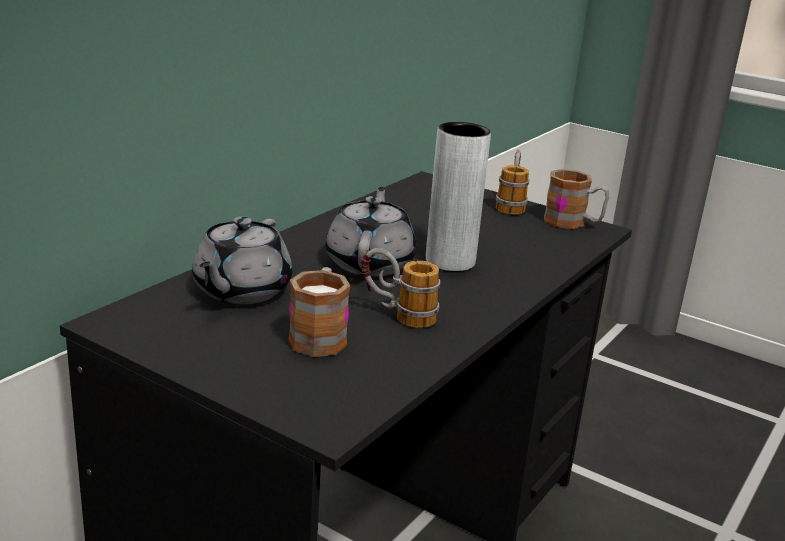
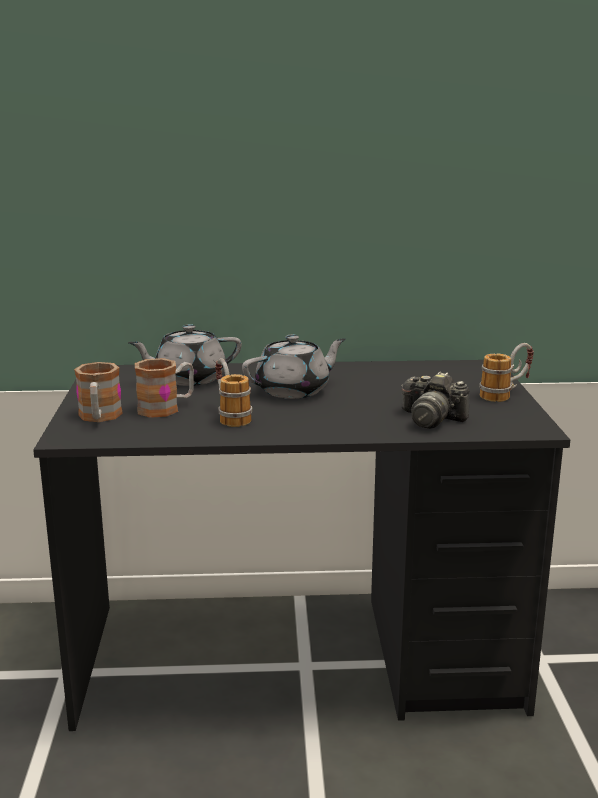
camera: 55 degrees right, 5 degrees down
grey vase [426,122,491,271] -> none
mug [544,169,609,229] -> mug moved to [74,362,123,422]
none -> camera [401,372,470,429]

